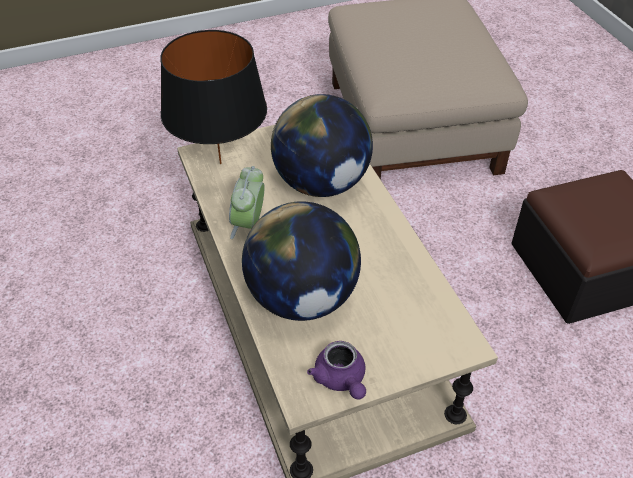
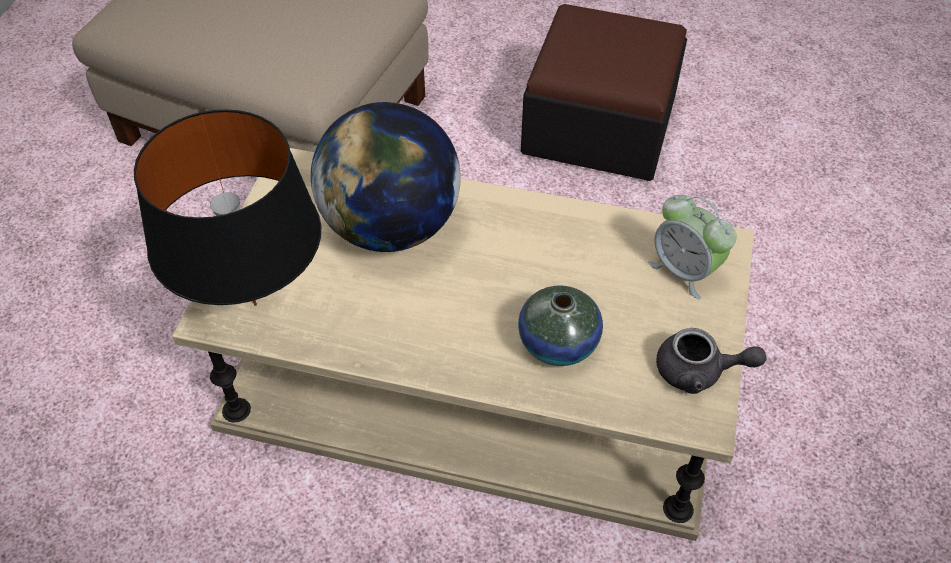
camera: 55 degrees left, 5 degrees up
alarm clock [229,166,265,239] -> alarm clock moved to [648,195,736,299]
globe [242,201,361,321] -> vase [518,285,603,366]
purple teapot [307,341,366,400] -> grey teapot [656,328,766,394]

